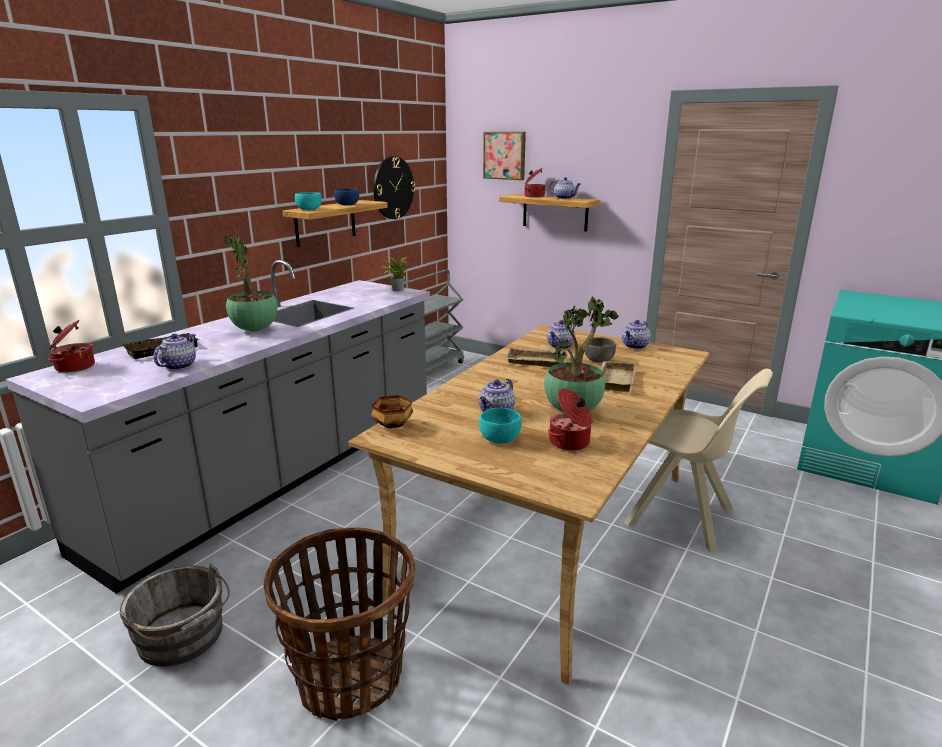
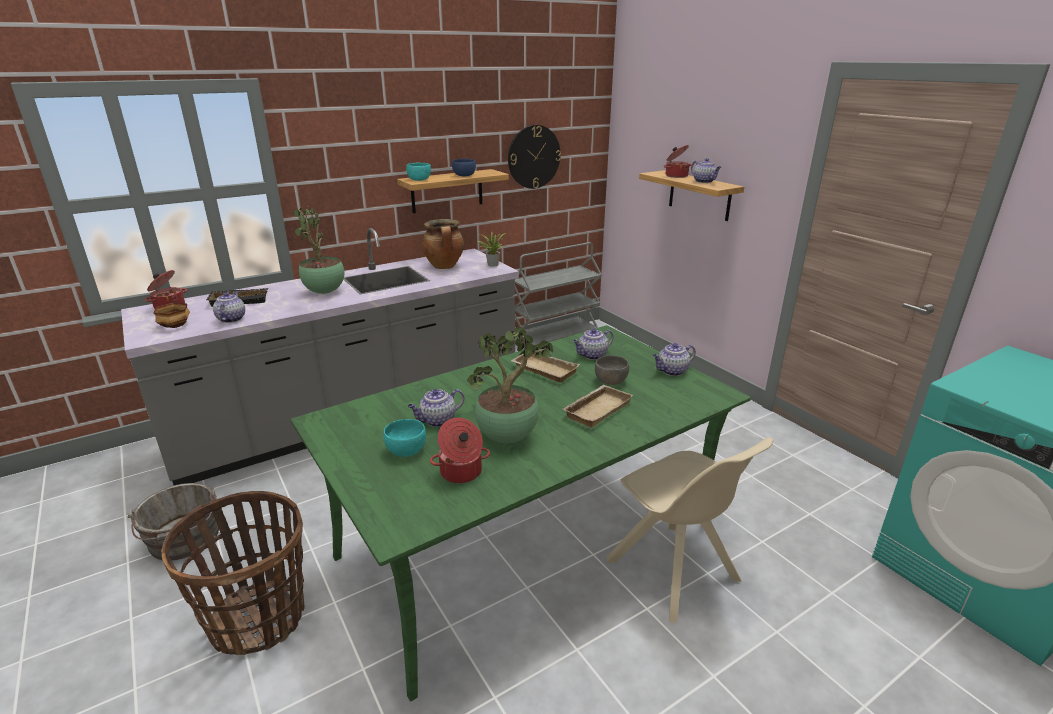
camera: 25 degrees right, 5 degrees up
teapot [154,334,196,370] -> teapot turned 45 degrees counterclockwise [213,292,245,323]
beige dining table [348,325,709,685] -> green dining table [291,325,751,702]
bowl [371,395,413,429] -> bowl moved to [153,303,190,328]
picture [483,132,526,180] -> none
none -> cooking pot [422,219,464,269]

